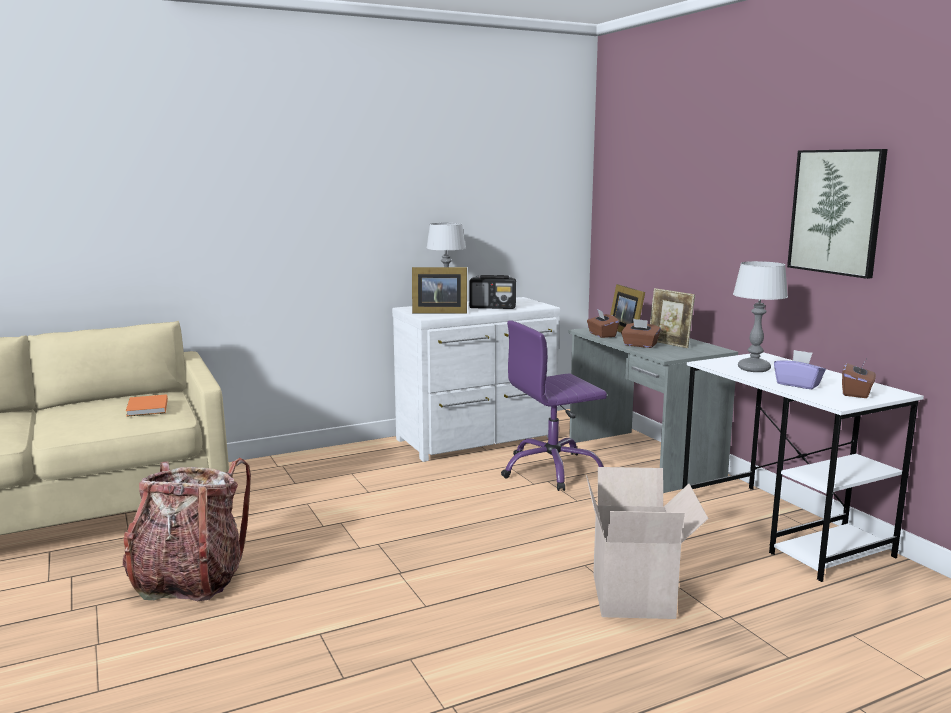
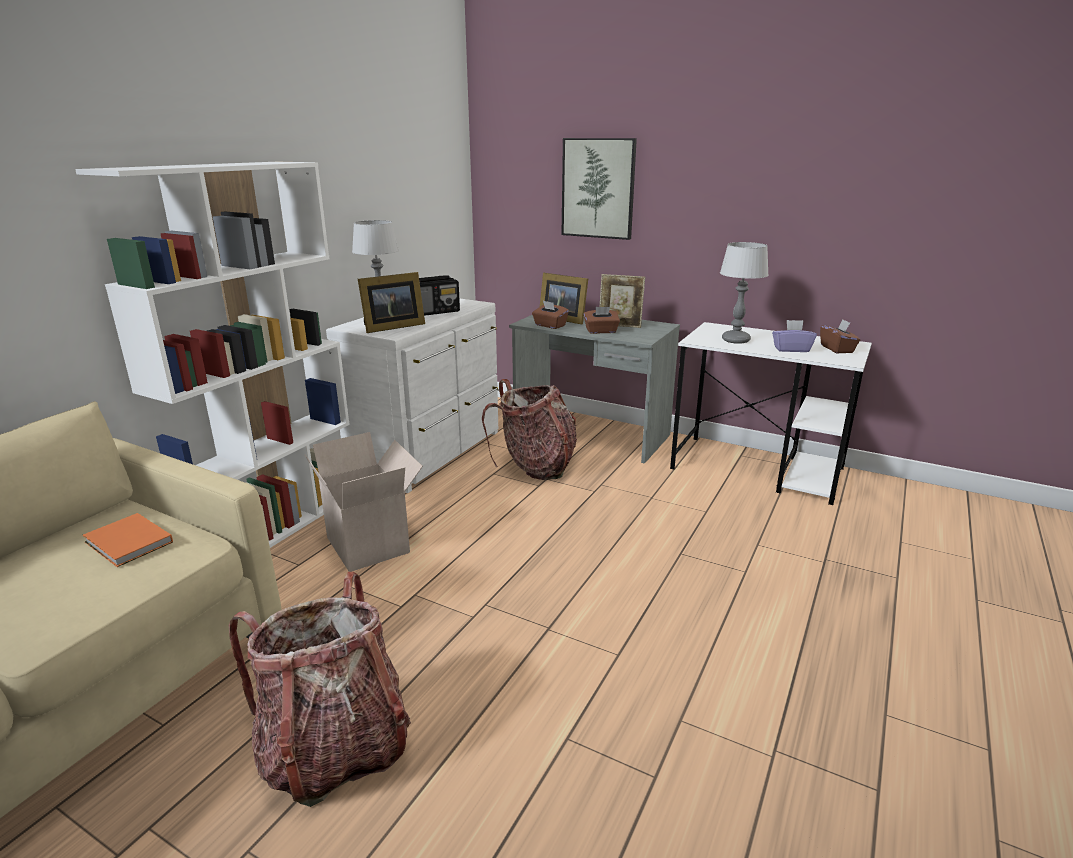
camera: 35 degrees left, 10 degrees up
purple office chair [501,320,607,491] -> backpack [482,379,577,480]
cardboard box [586,467,709,619] -> cardboard box moved to [305,432,423,572]
picture [787,149,888,279] -> picture moved to [561,138,637,240]
none -> white bookcase [75,162,350,548]

